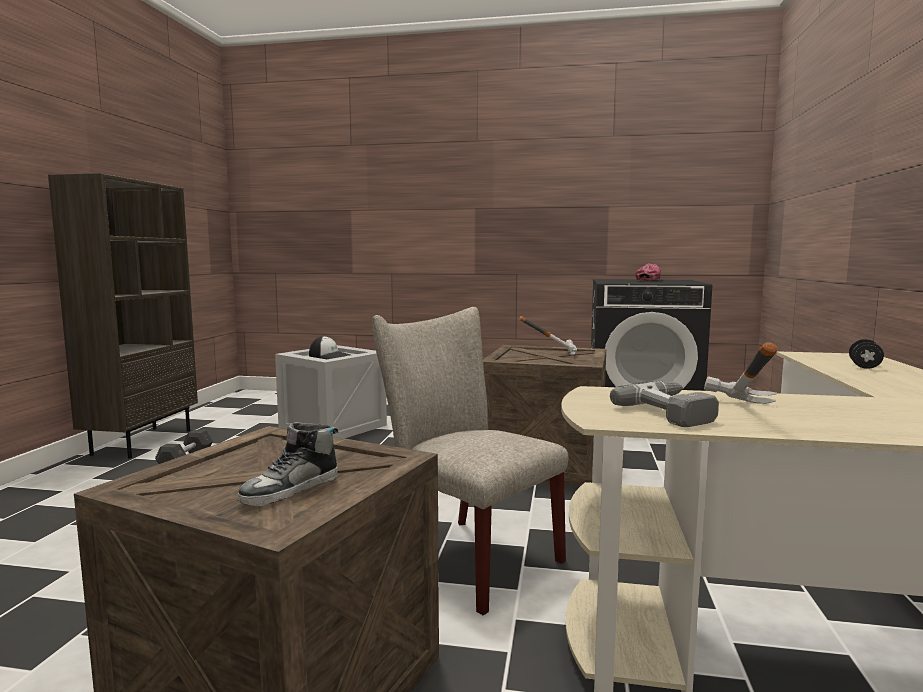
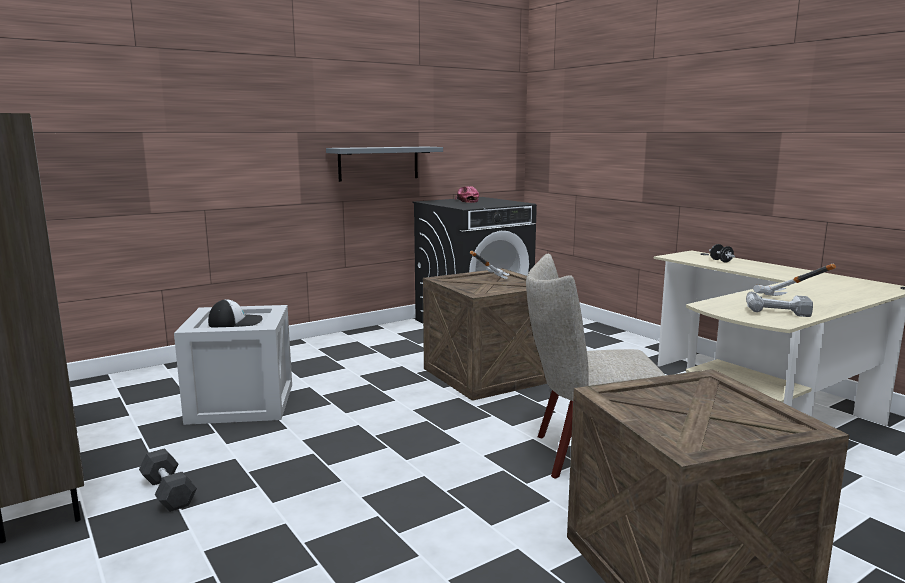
camera: 45 degrees left, 5 degrees up
shoe [238,422,338,506] -> none
none -> grey shelf [326,147,443,182]

